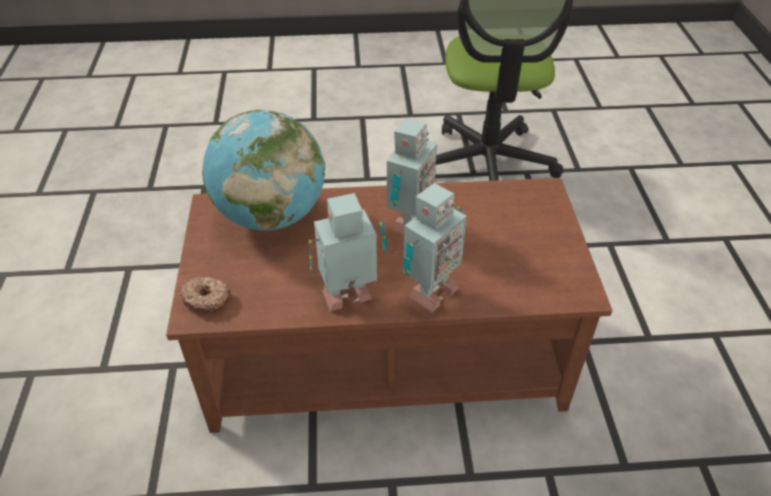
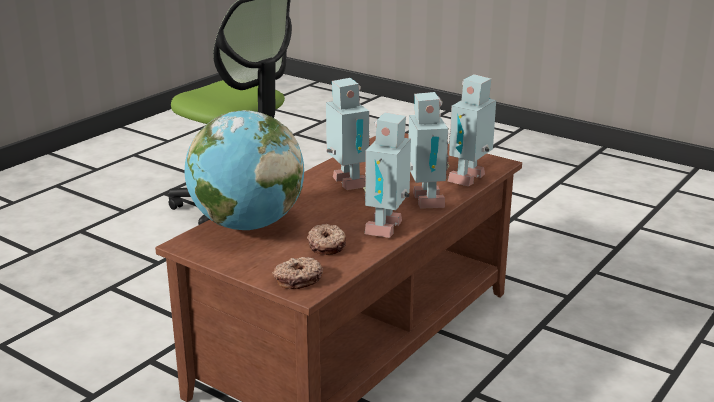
camera: 50 degrees left, 20 degrees down
none -> donut [307,224,346,255]
none -> toy robot [448,74,496,186]

